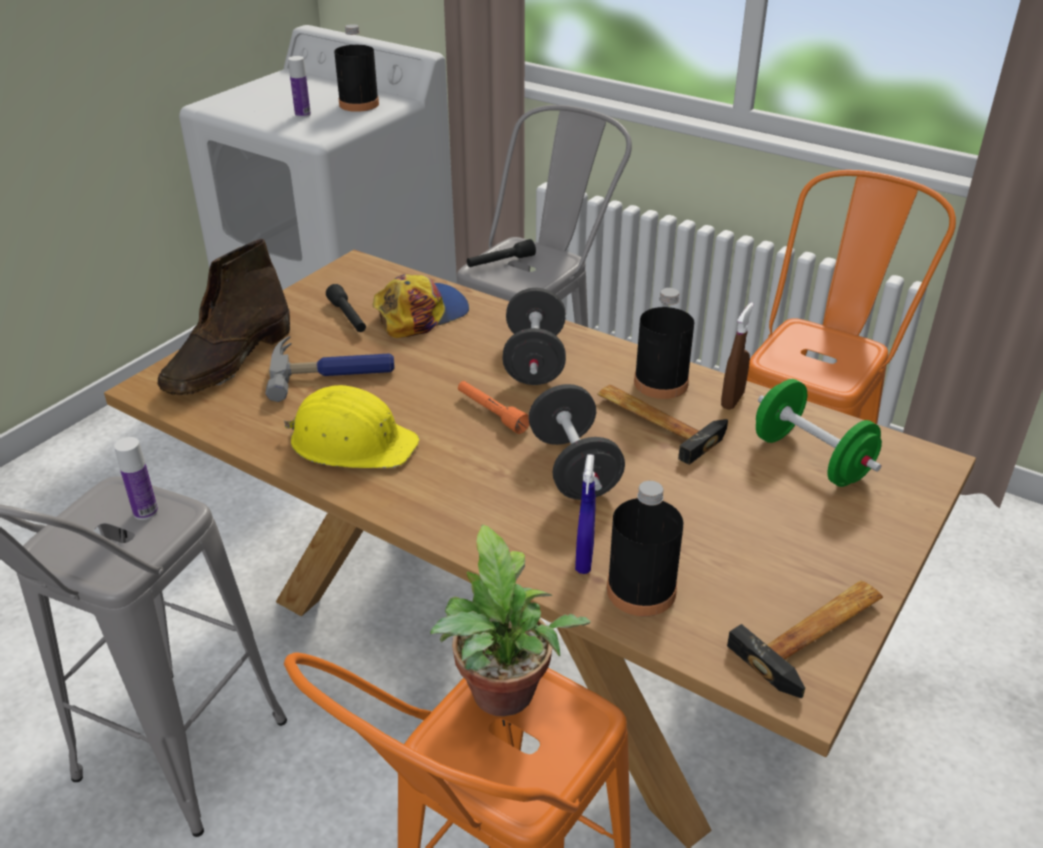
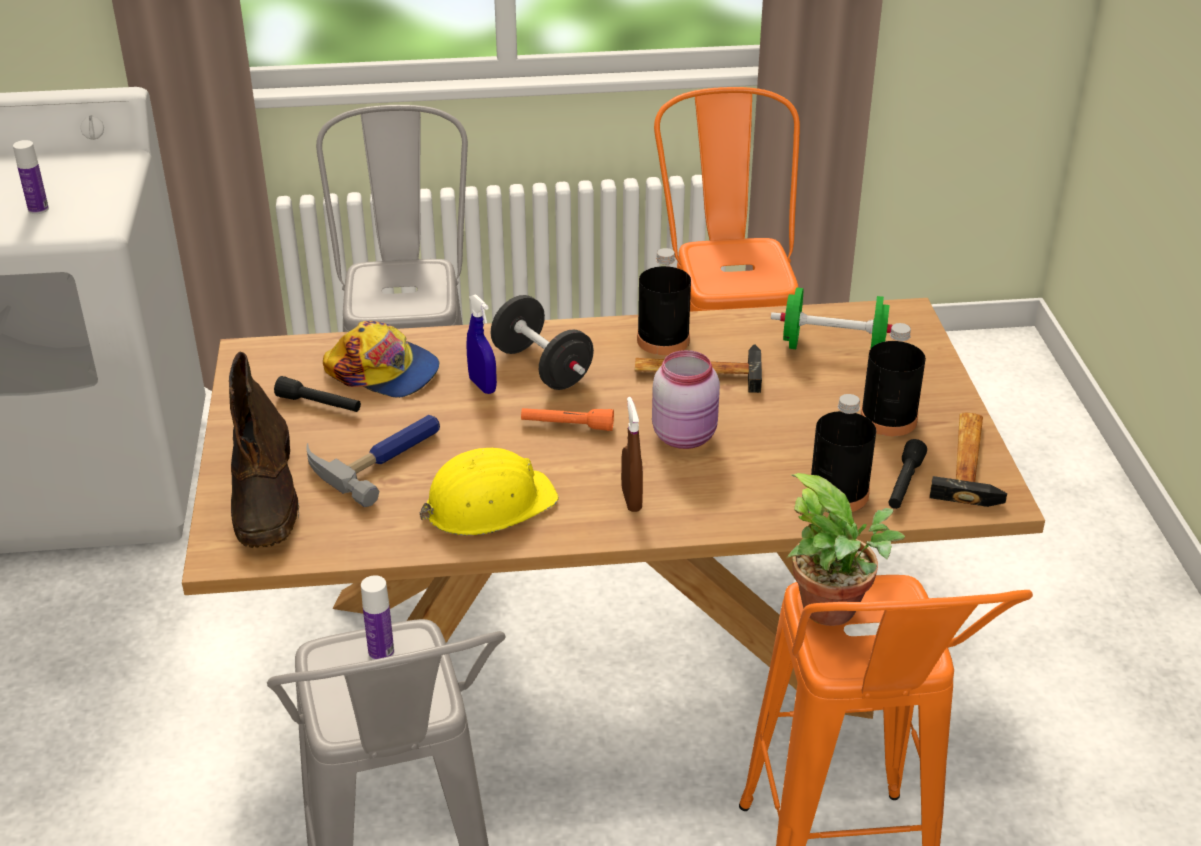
camera: 40 degrees left, 0 degrees up
black bottle [334,24,379,112] -> black bottle moved to [860,323,926,436]
cap [373,274,469,338] -> cap turned 105 degrees clockwise [323,321,439,398]
black flashlight [467,239,536,267] -> black flashlight moved to [889,439,927,509]
black dumbbell [529,384,625,500] -> pink jar [652,350,720,449]
blue spray bottle [575,454,596,574] -> blue spray bottle moved to [466,294,497,394]
brown spray bottle [721,303,754,410] -> brown spray bottle moved to [621,397,643,512]

